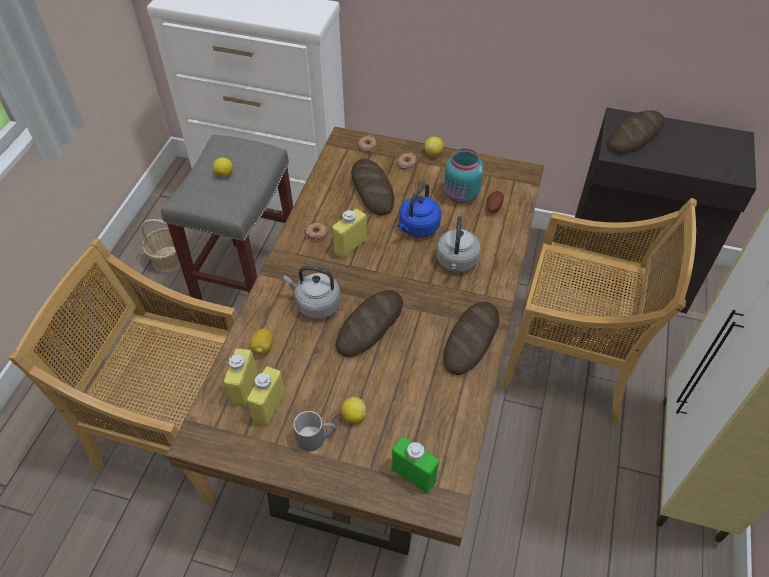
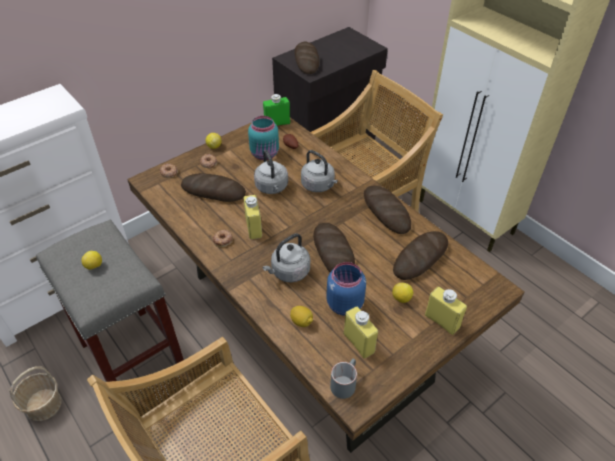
camera: 55 degrees left, 5 degrees down
yellow bottle [224,348,258,407] -> yellow bottle moved to [425,286,467,335]
grey mug [293,411,336,451] -> grey mug moved to [330,359,357,399]
green bottle [392,437,439,493] -> green bottle moved to [263,94,290,126]
blue kettle [398,183,441,237] -> grey kettle [254,150,288,194]
none -> blue jar [326,262,366,316]
none -> bread [393,231,448,280]

